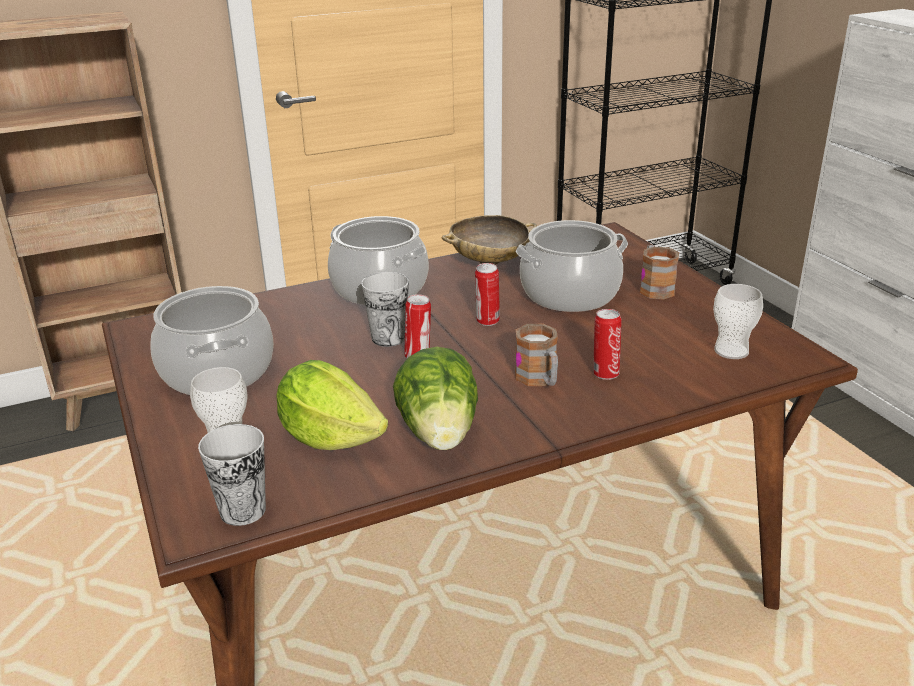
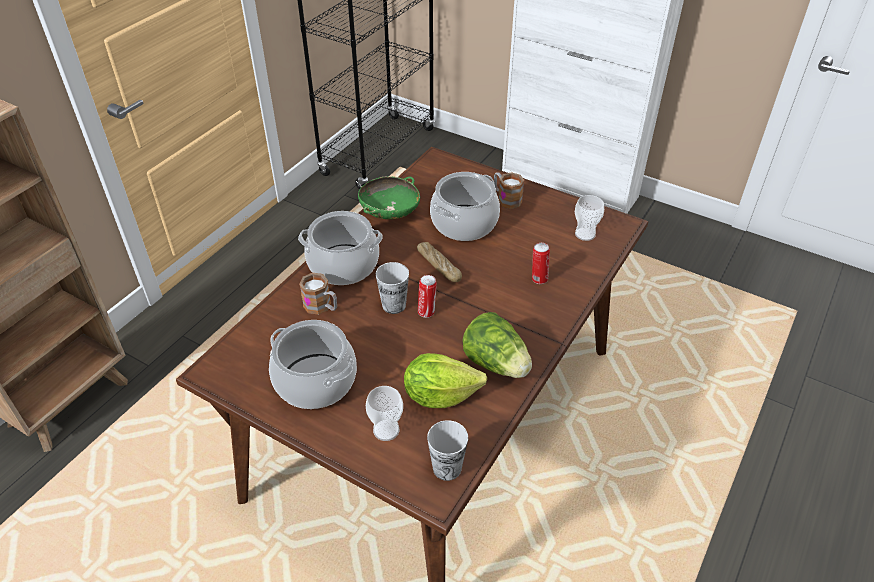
camera: 35 degrees left, 15 degrees up
beige bowl [442,215,537,265] -> green bowl [358,176,420,219]
can [475,263,500,326] -> bread [417,242,462,282]
mug [515,324,558,386] -> mug moved to [299,273,337,315]

